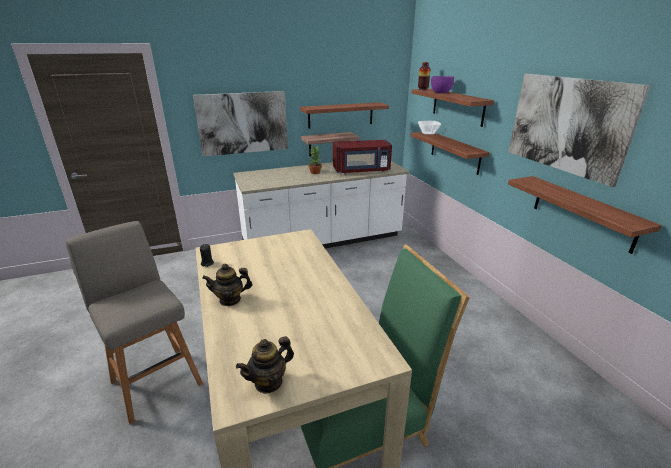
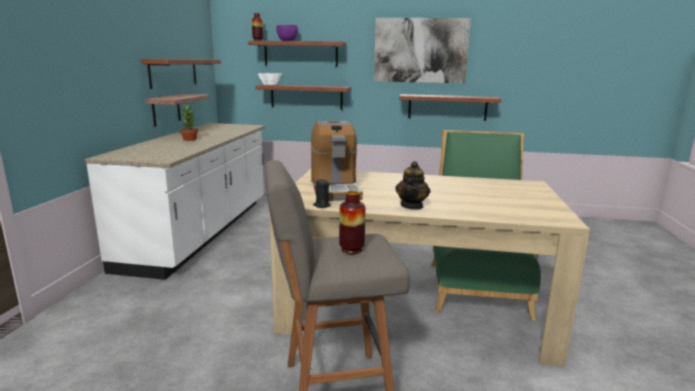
camera: 60 degrees left, 10 degrees down
picture [193,91,288,157] -> none
teapot [236,336,294,394] -> none
red microwave [333,140,392,174] -> none
none -> coffee machine [311,120,363,201]
none -> vase [339,191,366,254]

